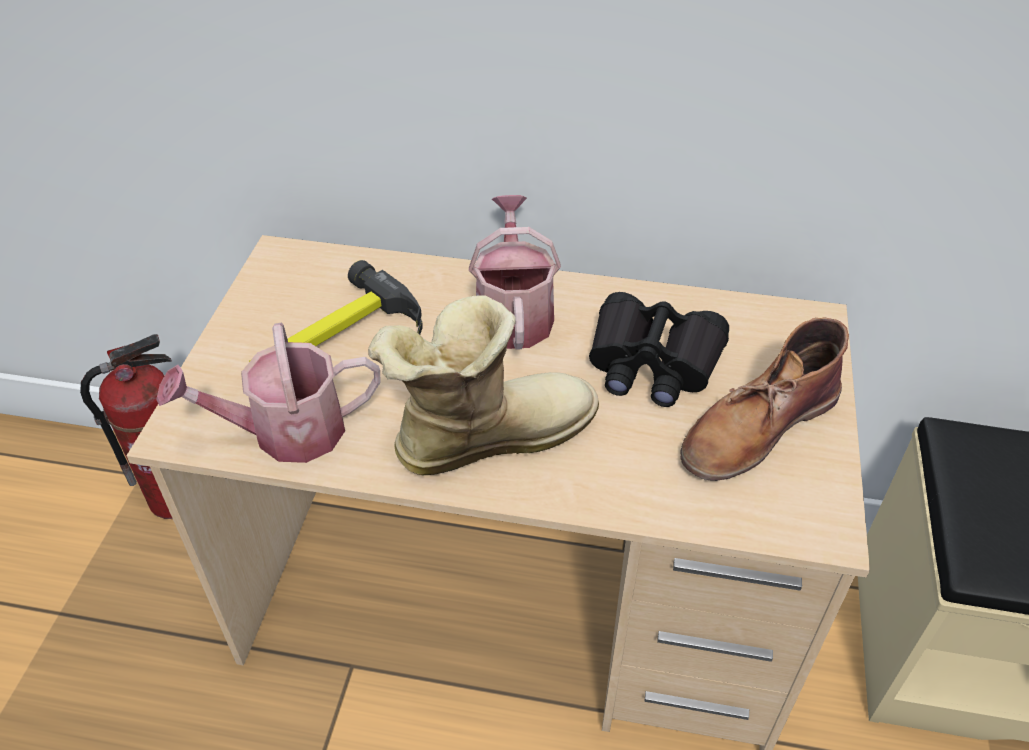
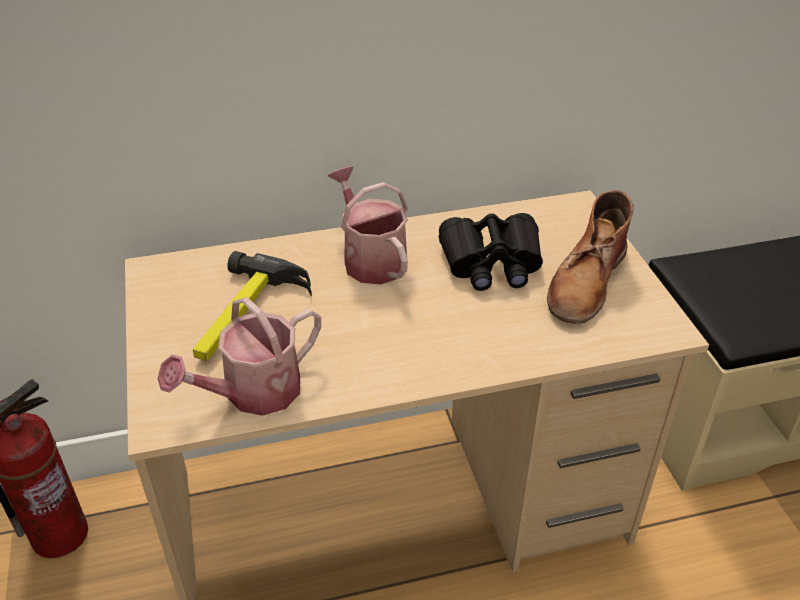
camera: 25 degrees left, 5 degrees down
boot [368,296,599,475] -> none

